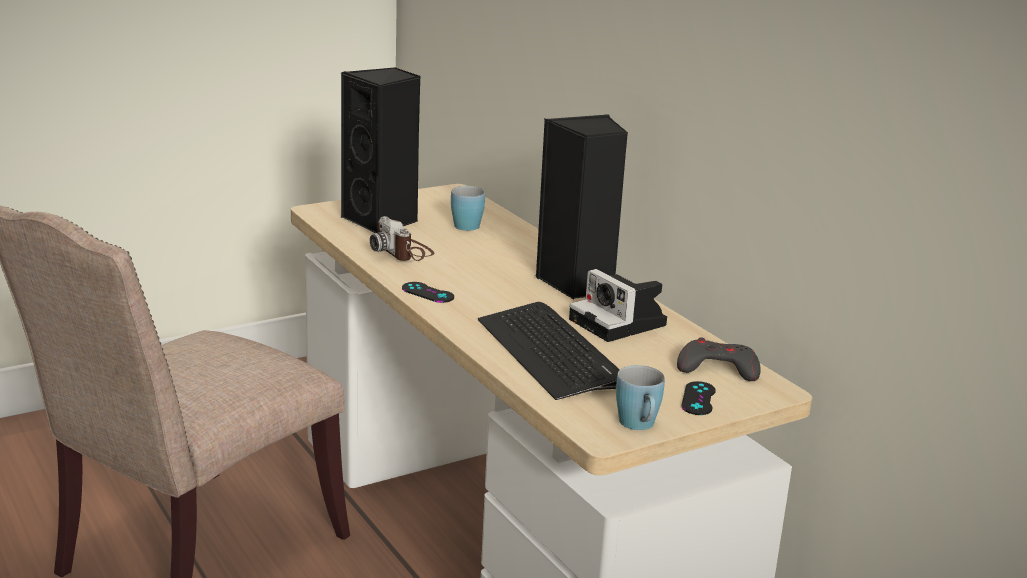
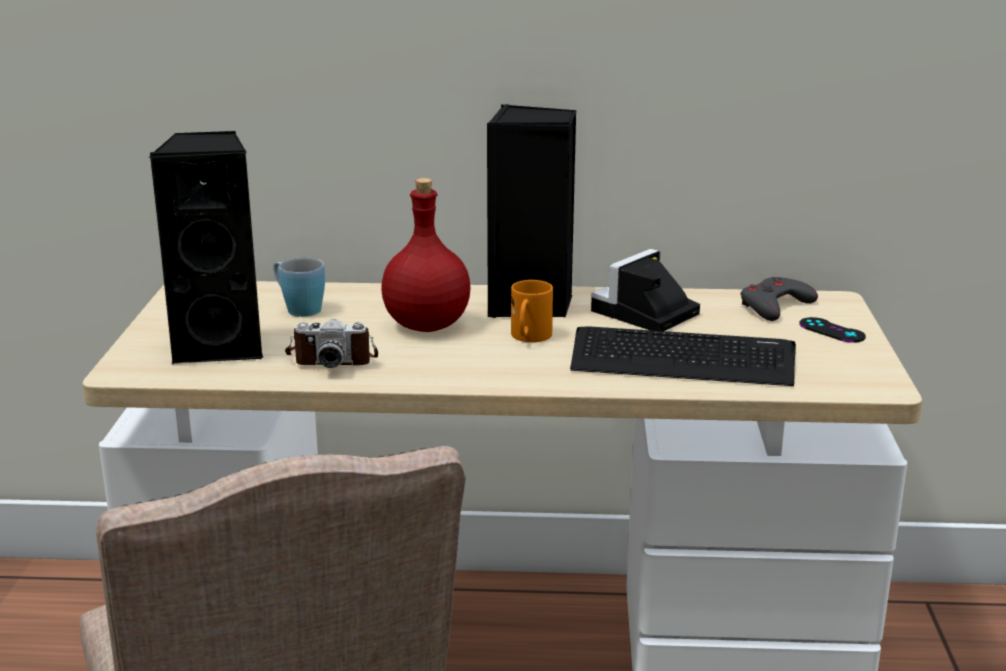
camera: 55 degrees left, 0 degrees up
black game controller [402,282,454,303] -> none
camera [569,269,667,342] -> camera turned 135 degrees clockwise [591,249,700,331]
blue mug [616,365,665,430] -> none
none -> red bottle [381,178,470,332]
none -> orange mug [511,280,553,342]

